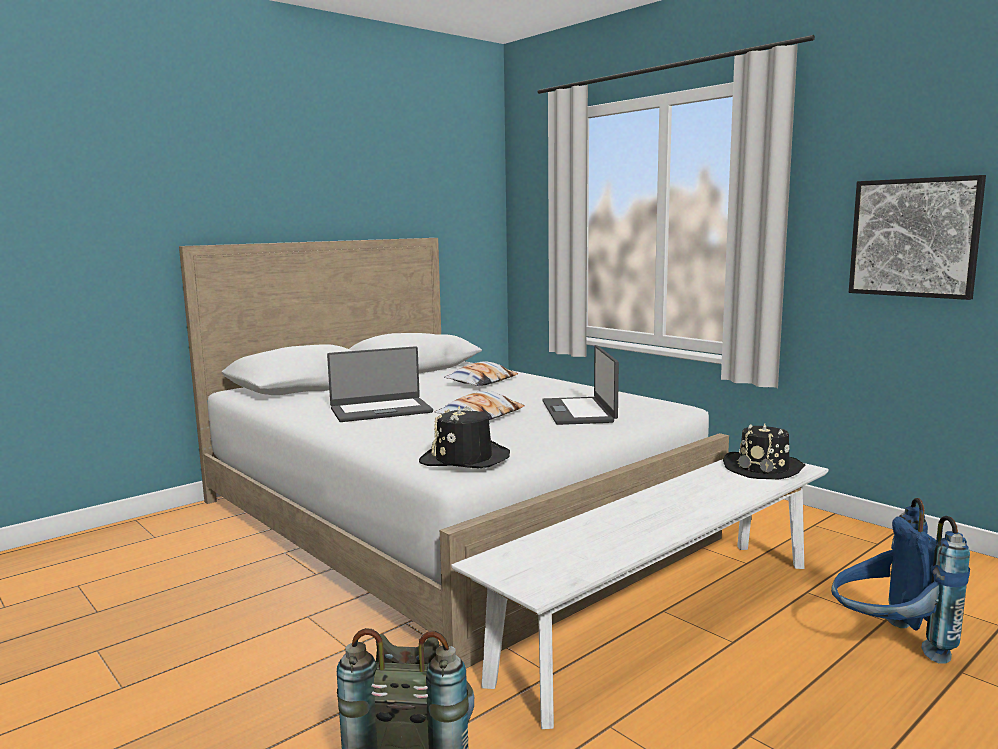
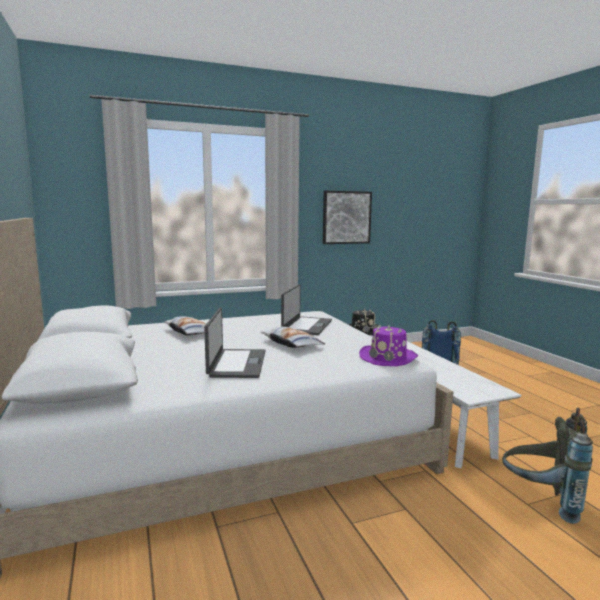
camera: 70 degrees left, 0 degrees up
black hat [419,406,510,468] -> purple hat [359,325,418,366]
laptop [542,345,619,425] -> laptop turned 90 degrees counterclockwise [281,284,332,335]

